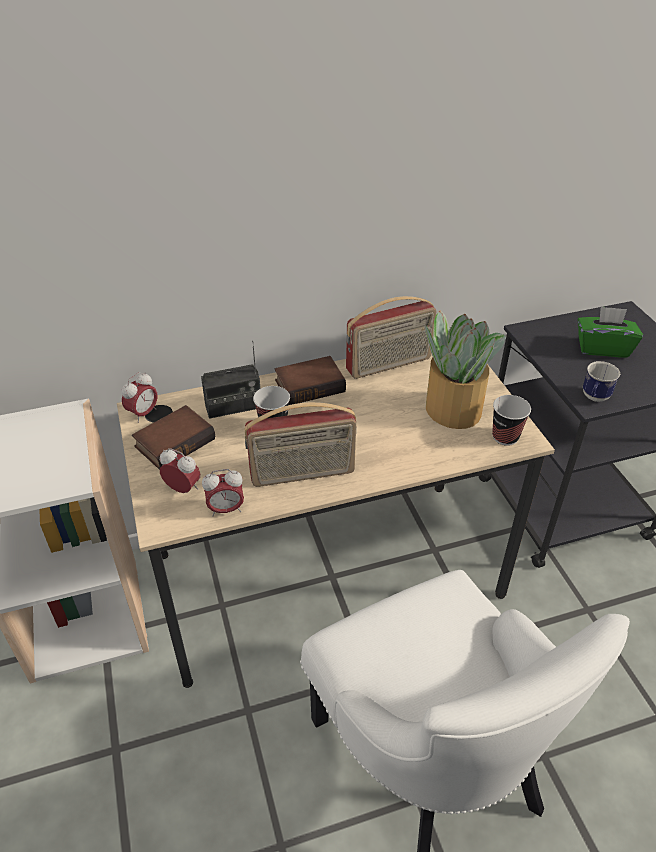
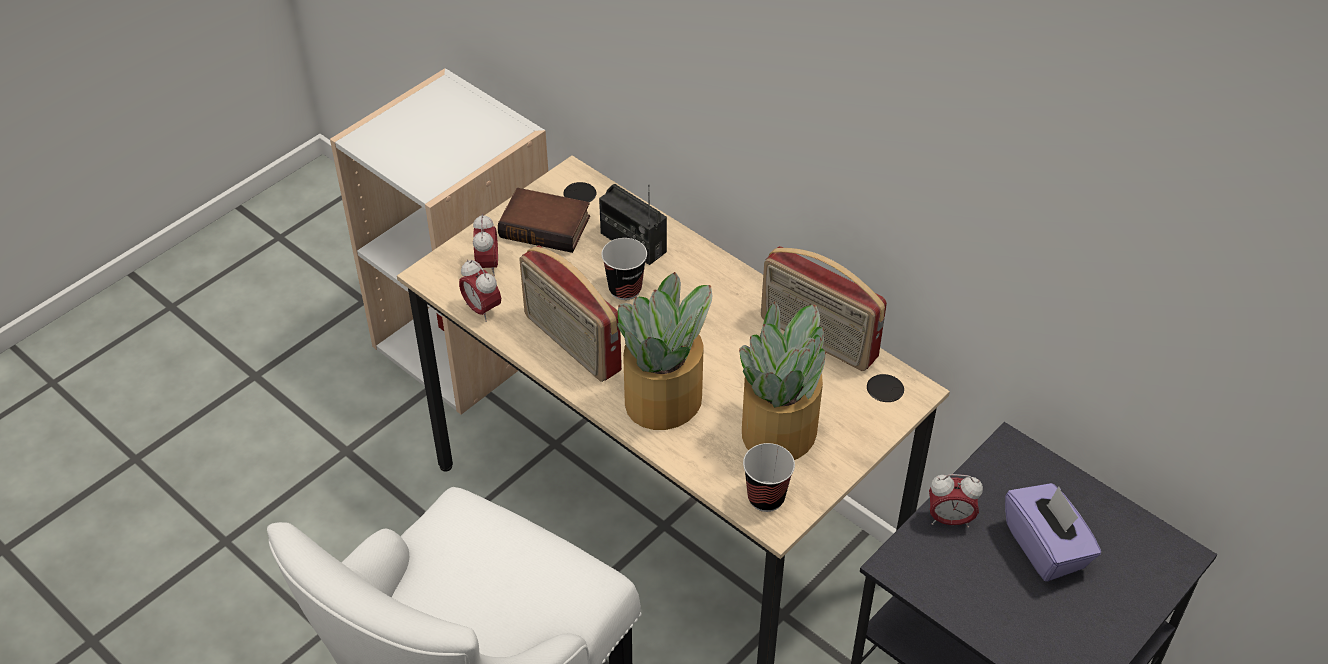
camera: 60 degrees right, 5 degrees up
alarm clock [121,372,157,423] -> alarm clock moved to [929,474,983,528]
book [275,356,346,405] -> none
green tissue box [578,306,643,358] -> purple tissue box [1005,483,1101,582]
mug [583,361,620,402] -> none
none -> potted plant [617,272,712,430]

